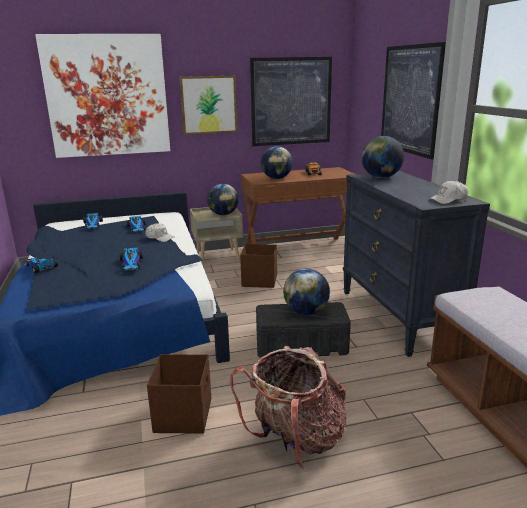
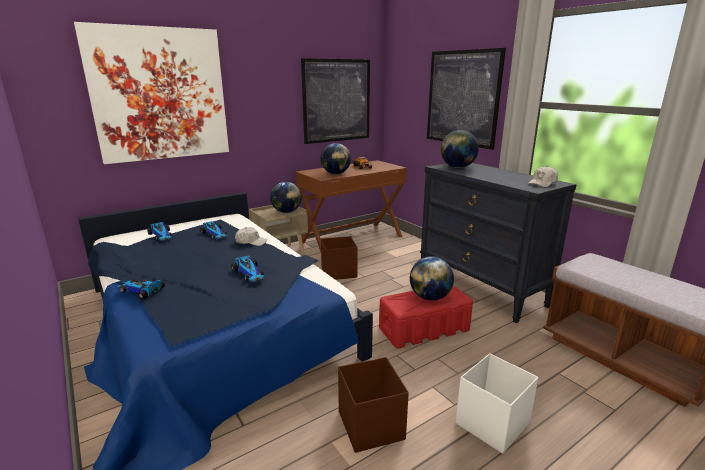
camera: 20 degrees left, 0 degrees up
picture [180,76,237,135] -> none
backpack [230,346,346,470] -> white storage box [456,353,539,454]
black storage box [256,302,351,358] -> red storage box [379,285,473,348]

